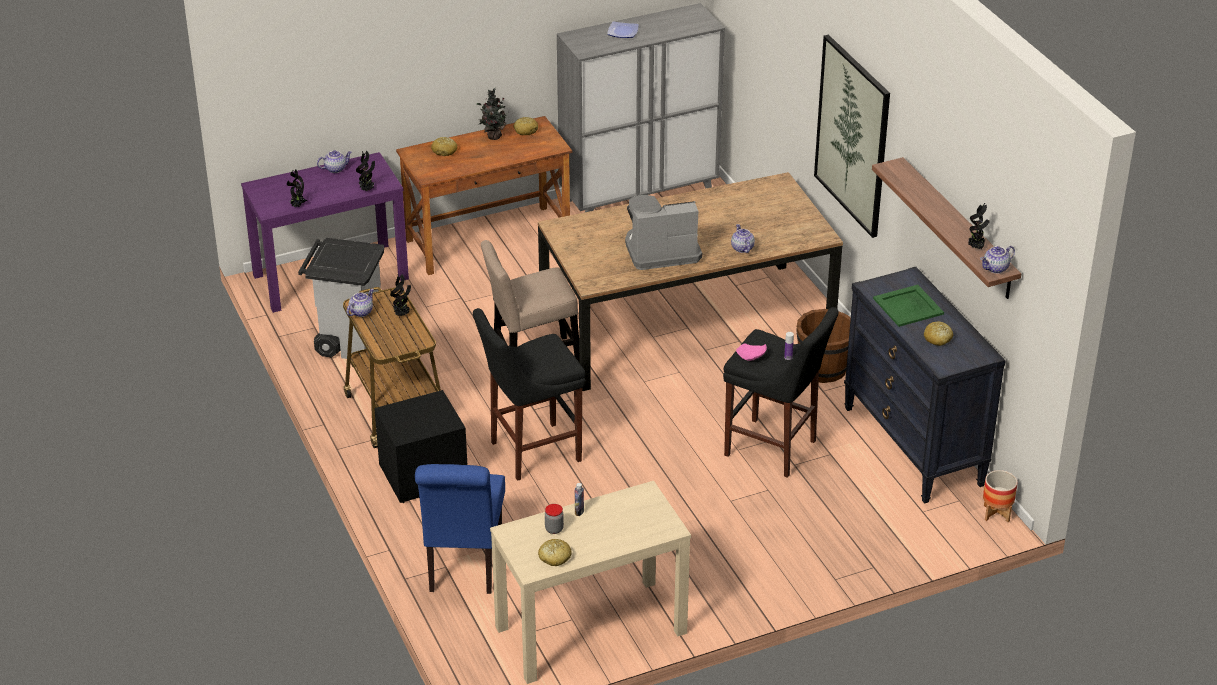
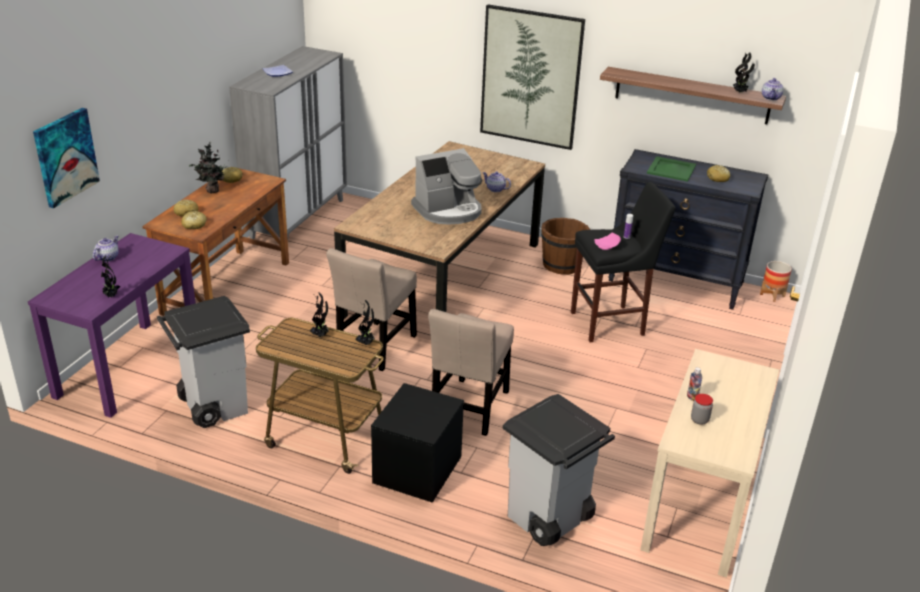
camera: 45 degrees left, 5 degrees down
teapot [347,289,374,317] -> none
potted plant [356,151,375,191] -> potted plant moved to [356,300,375,345]
blue chair [415,464,505,594] -> grey trash can [503,394,615,546]
black stool [473,308,585,481] -> beige chair [428,309,514,436]
bread [538,539,572,566] -> bread moved to [181,211,207,229]
coffee machine [625,195,702,270] -> coffee machine turned 150 degrees counterclockwise [411,148,482,225]
none -> picture [33,108,100,208]

